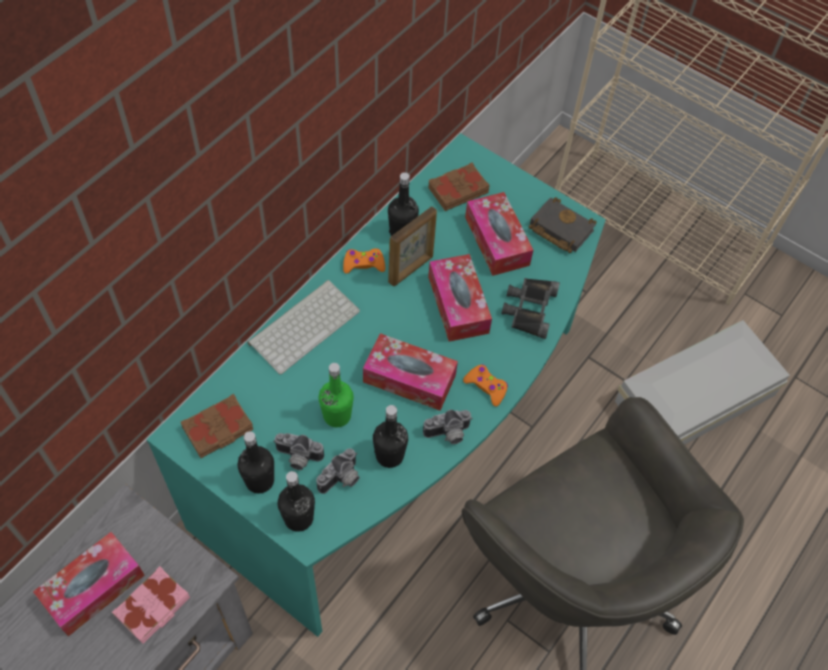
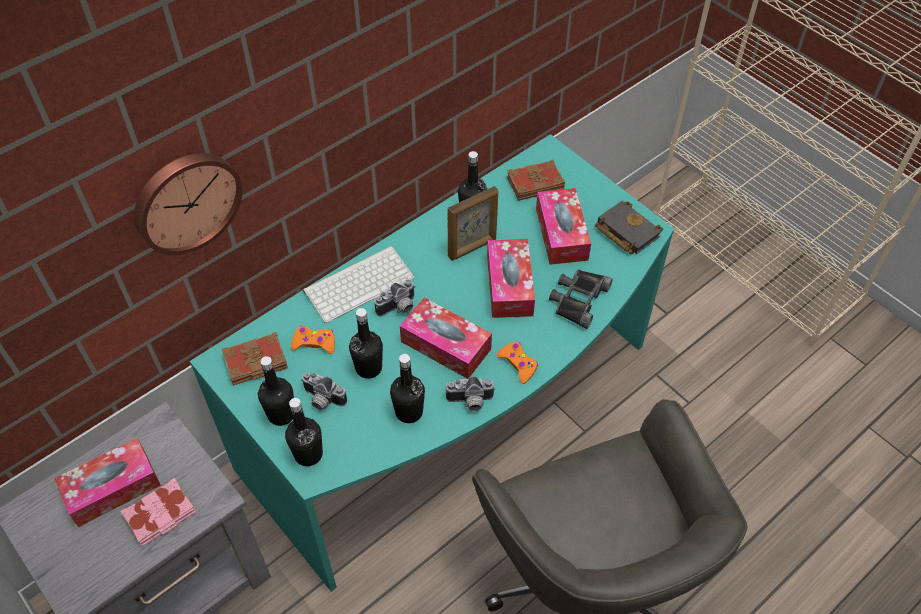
camera: 15 degrees right, 5 degrees down
camera [316,448,360,494] -> camera moved to [374,280,416,316]
green bottle [319,363,354,427] -> black bottle [349,308,383,379]
orange game controller [343,248,385,274] -> orange game controller moved to [291,326,335,354]
white storage box [615,320,790,445] -> none
none -> wall clock [134,153,243,255]

